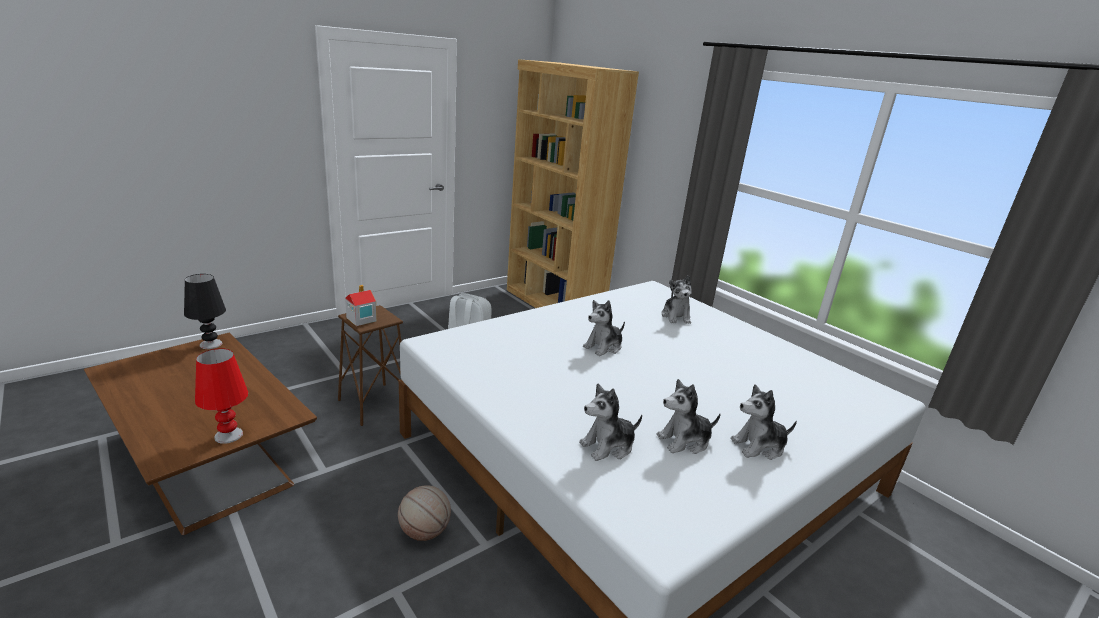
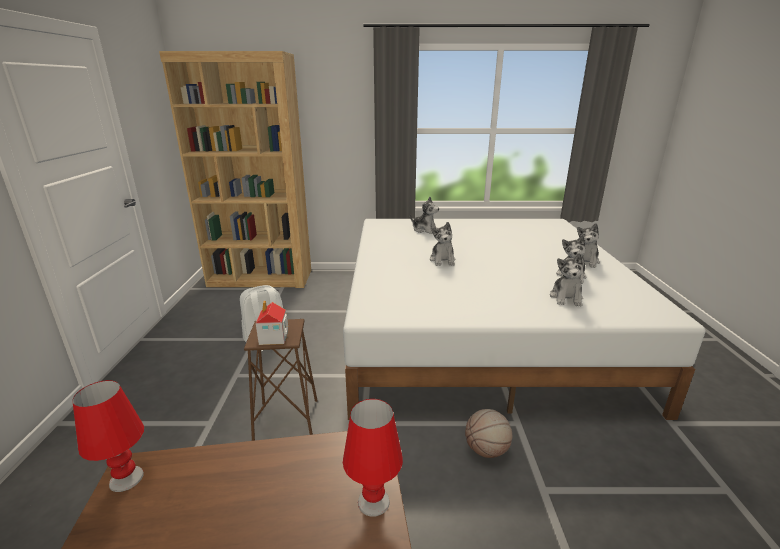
camera: 50 degrees left, 0 degrees up
black table lamp [184,274,226,349] -> red table lamp [72,380,144,492]

